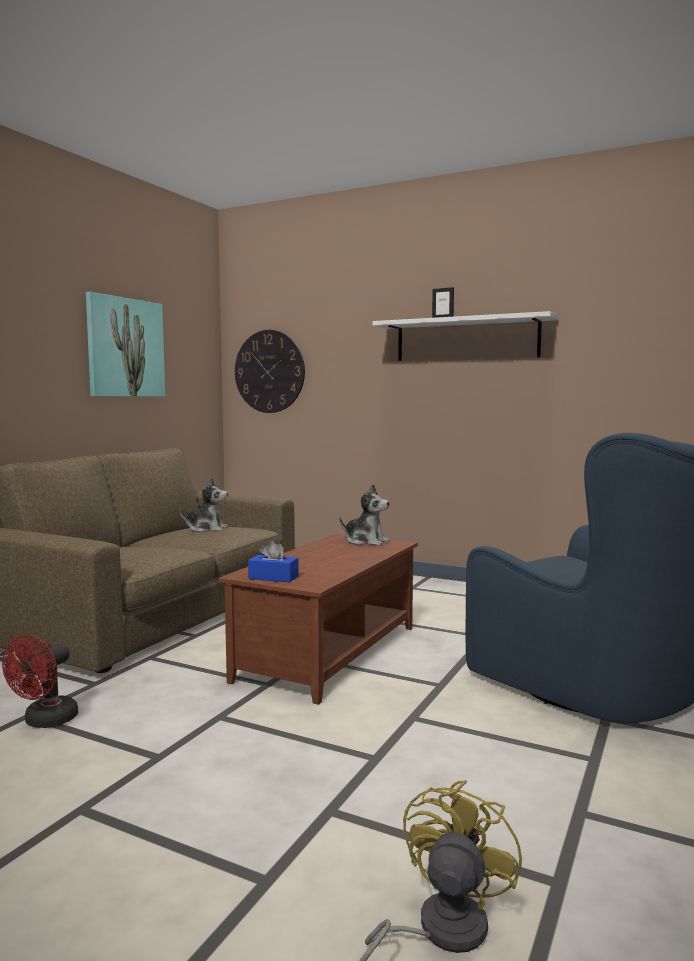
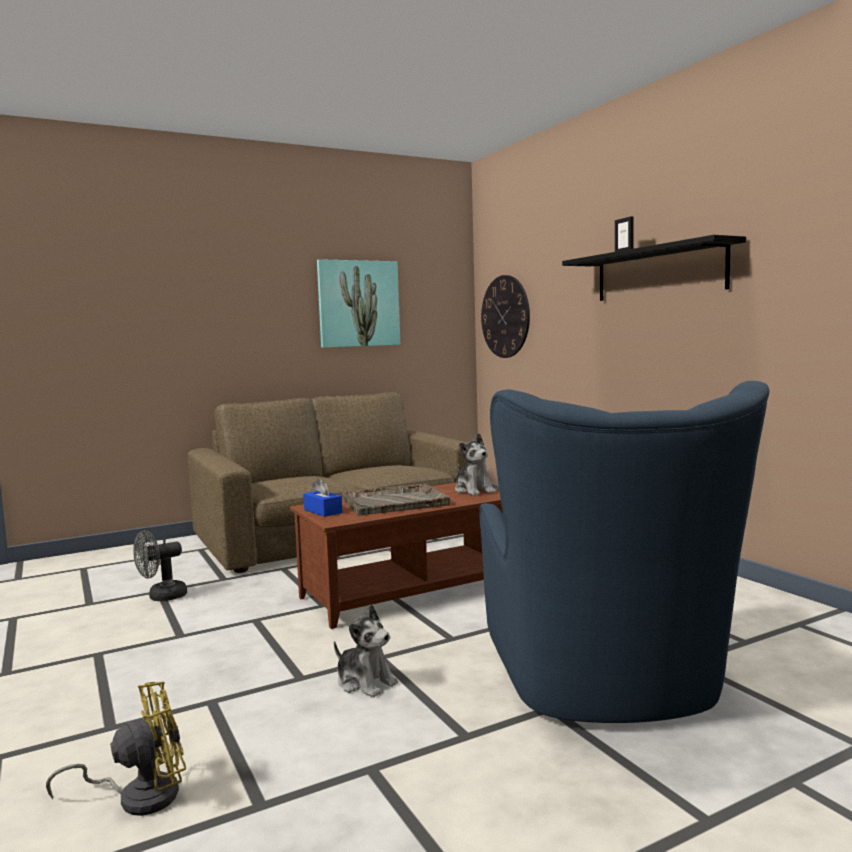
camera: 35 degrees right, 0 degrees up
red fan [2,635,78,728] -> grey fan [133,530,187,601]
plush toy [180,478,228,532] -> plush toy moved to [334,604,398,697]
white shelf [373,311,558,361] -> black shelf [562,235,746,301]
none -> grey tray [342,484,450,515]

